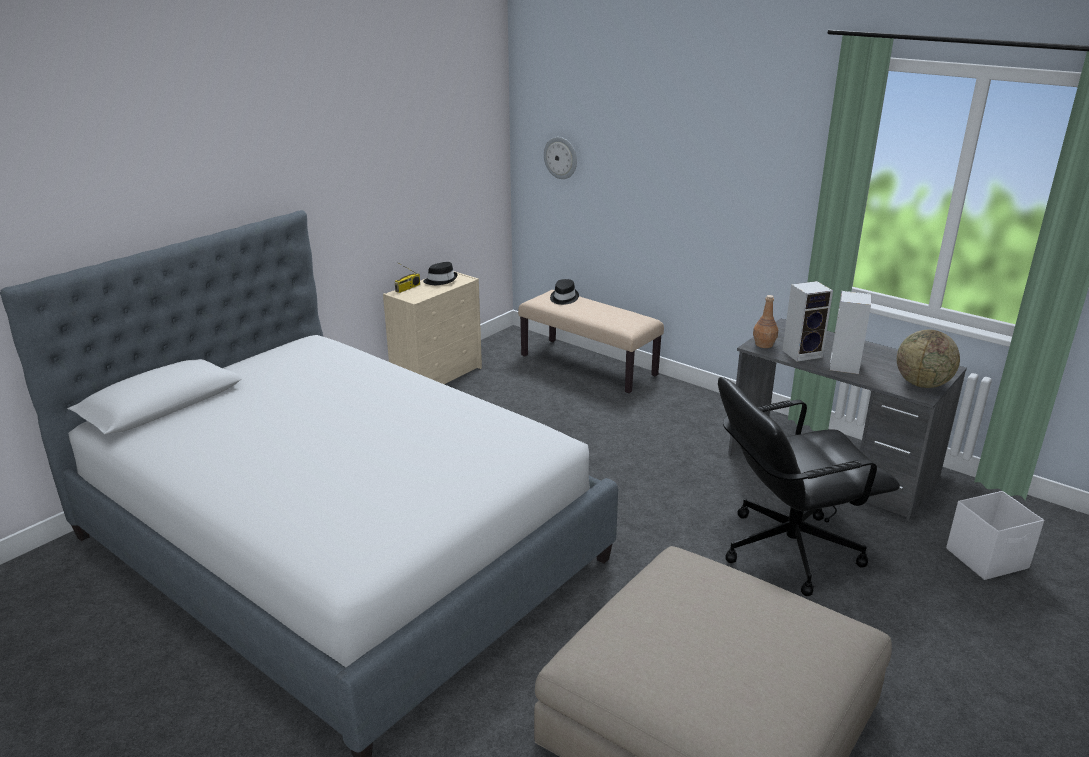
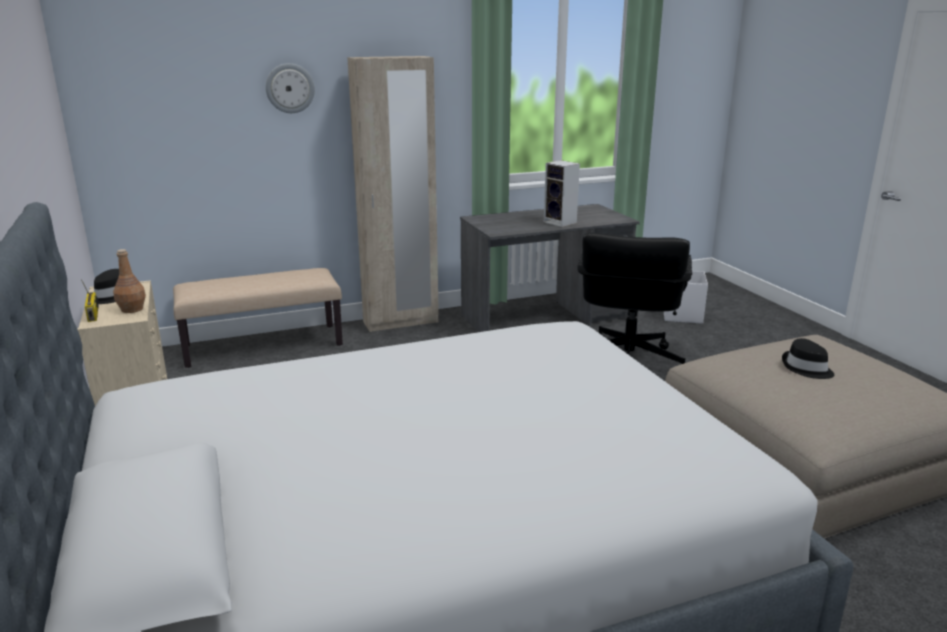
camera: 60 degrees left, 5 degrees down
wall clock [544,137,577,179] -> wall clock moved to [266,63,315,113]
black hat [550,279,579,305] -> black hat moved to [782,338,834,379]
brown bottle [753,295,778,348] -> brown bottle moved to [113,249,146,313]
speaker [782,281,833,362] -> none
globe [897,330,960,388] -> none
none -> beige wardrobe [347,56,439,332]

